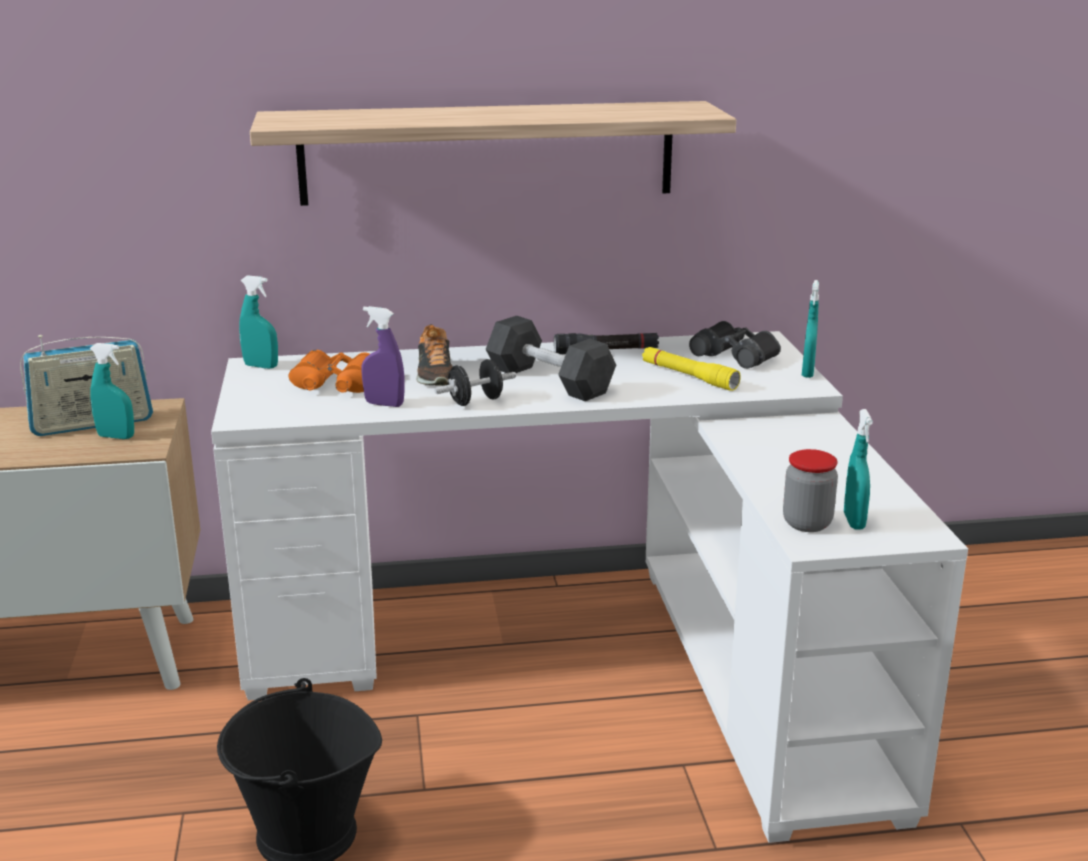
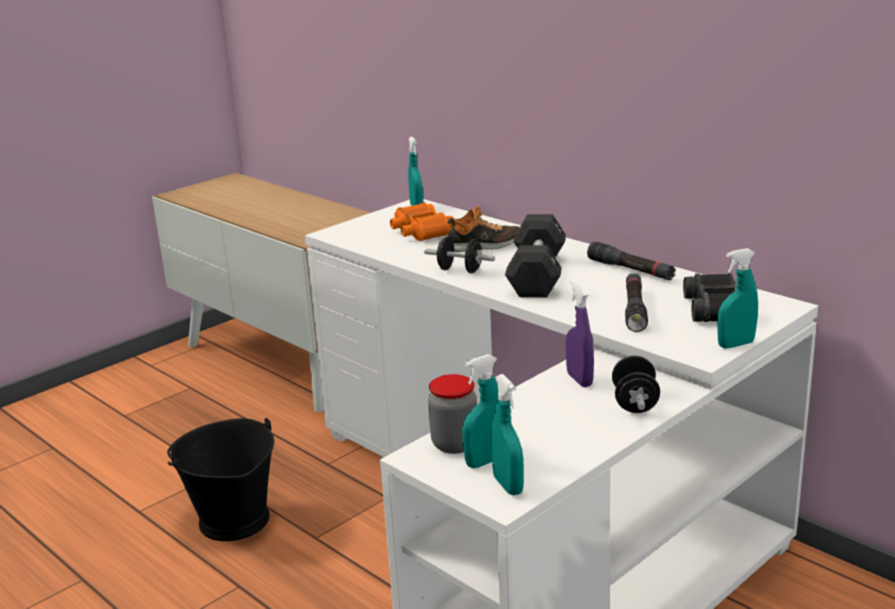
camera: 55 degrees right, 0 degrees up
radio [20,335,153,436] -> none
turquoise spray bottle [90,343,134,439] -> turquoise spray bottle moved to [491,374,524,495]
shelf [250,101,736,206] -> none
purple spray bottle [361,306,405,407] -> purple spray bottle moved to [566,280,594,387]
shoe [416,324,453,386] -> shoe turned 150 degrees counterclockwise [448,206,520,252]
yellow flashlight [642,347,741,391] -> black flashlight [625,273,648,332]
none -> black dumbbell [612,356,660,413]

